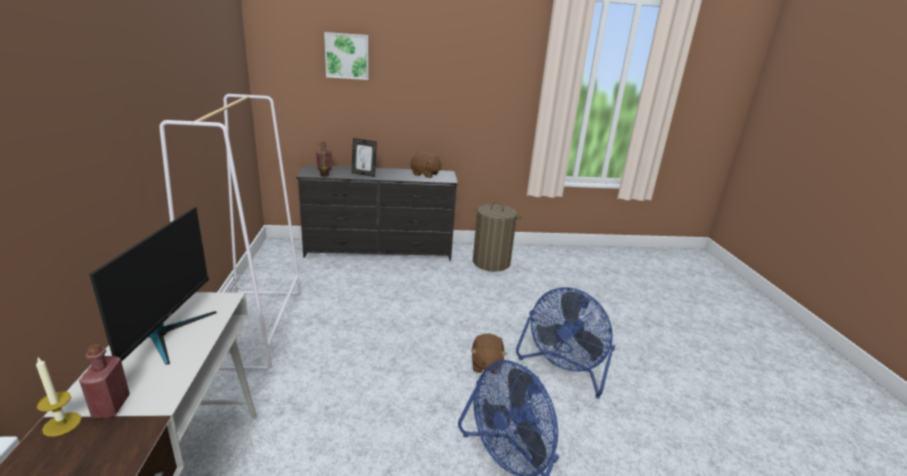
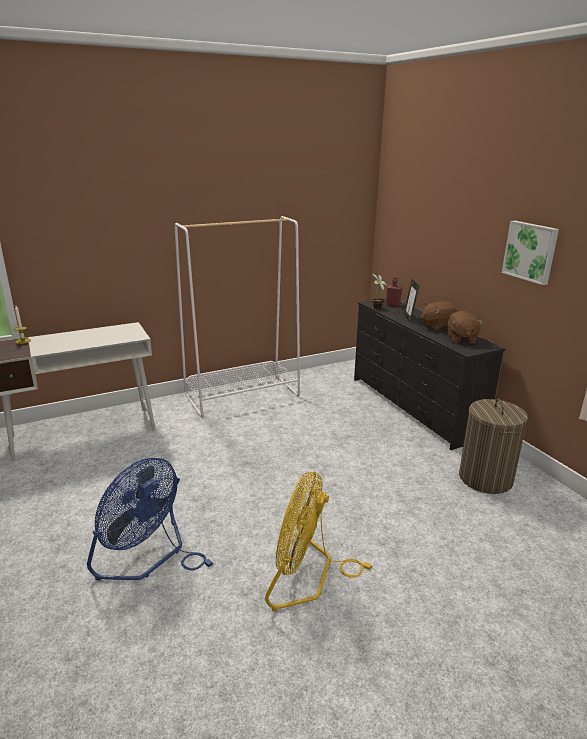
camera: 70 degrees right, 0 degrees up
red bottle [79,344,130,418] -> none
monitor [89,207,217,365] -> none
picture [324,32,369,80] -> picture moved to [502,221,559,285]
brown plush toy [471,334,507,374] -> brown plush toy moved to [421,301,457,331]
blue fan [516,287,615,399] -> yellow fan [265,471,373,612]

